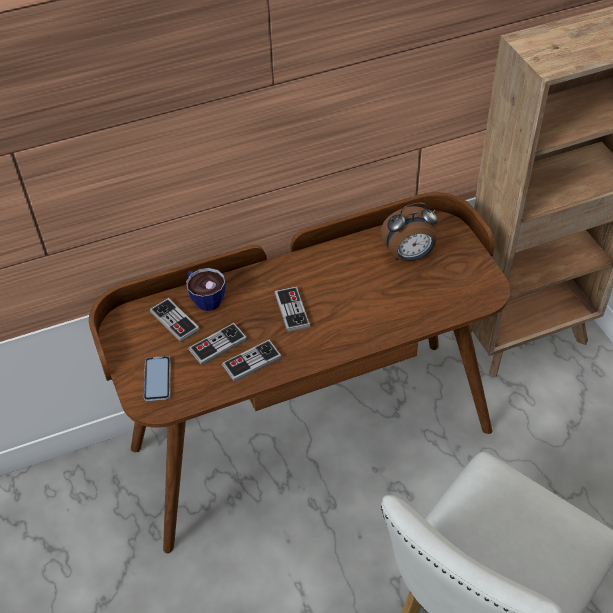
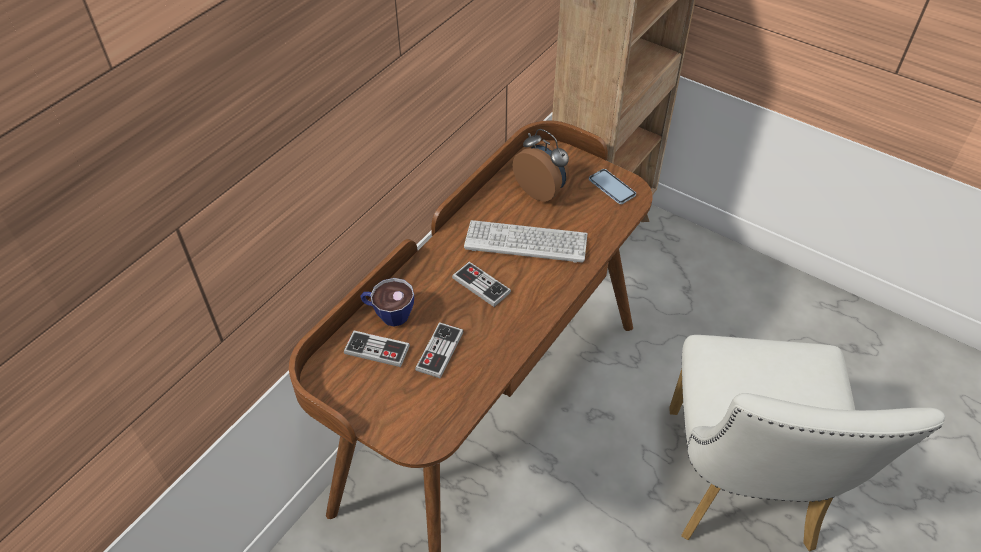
camera: 35 degrees left, 0 degrees up
phone [144,356,171,401] -> phone moved to [589,169,636,204]
game controller [222,340,282,382] -> none
alarm clock [380,203,438,261] -> alarm clock turned 90 degrees counterclockwise [513,129,569,202]
none -> keyboard [464,220,588,263]

